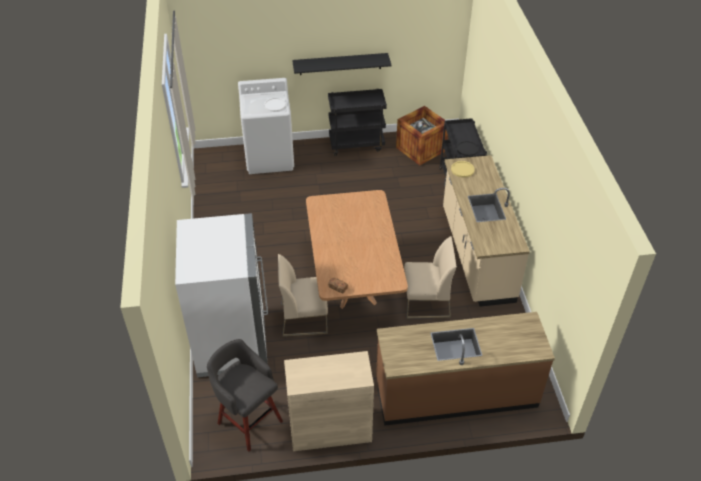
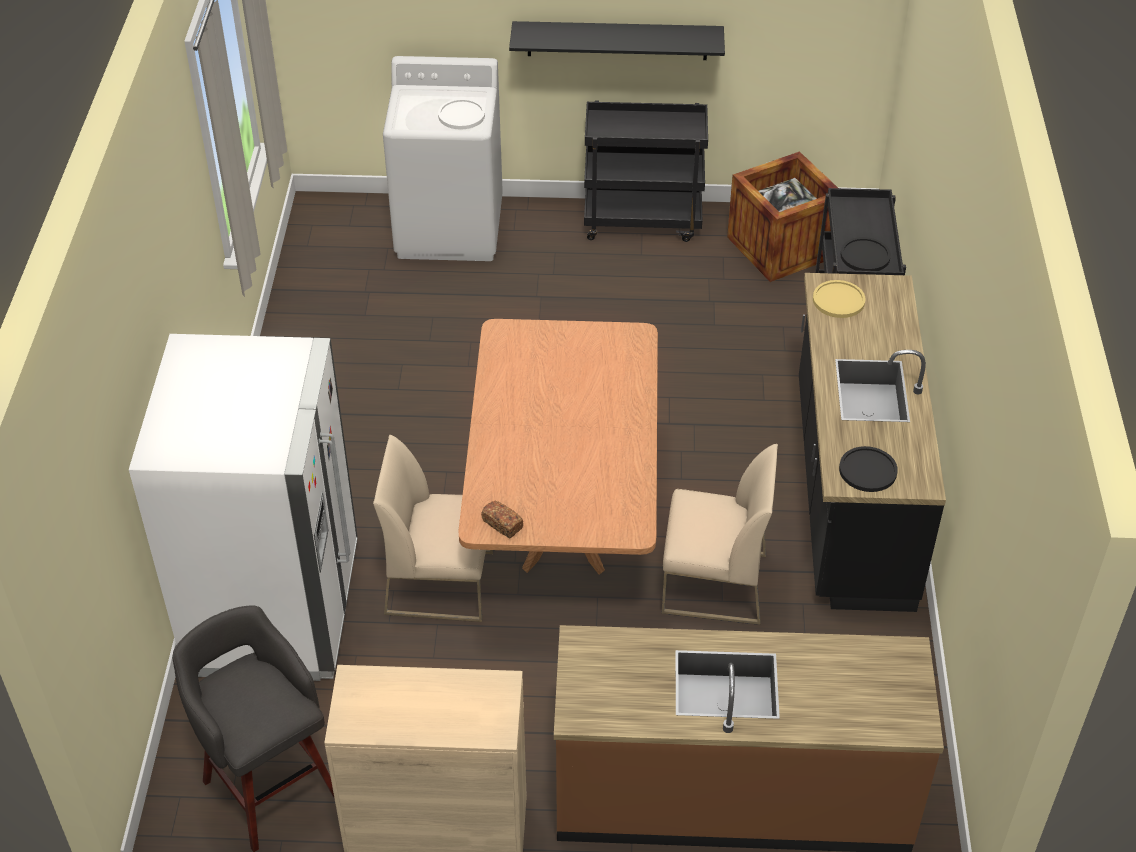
camera: 10 degrees right, 0 degrees up
beige counter [443,155,530,307] -> black counter [799,273,946,612]
none -> black plate [839,446,898,492]

